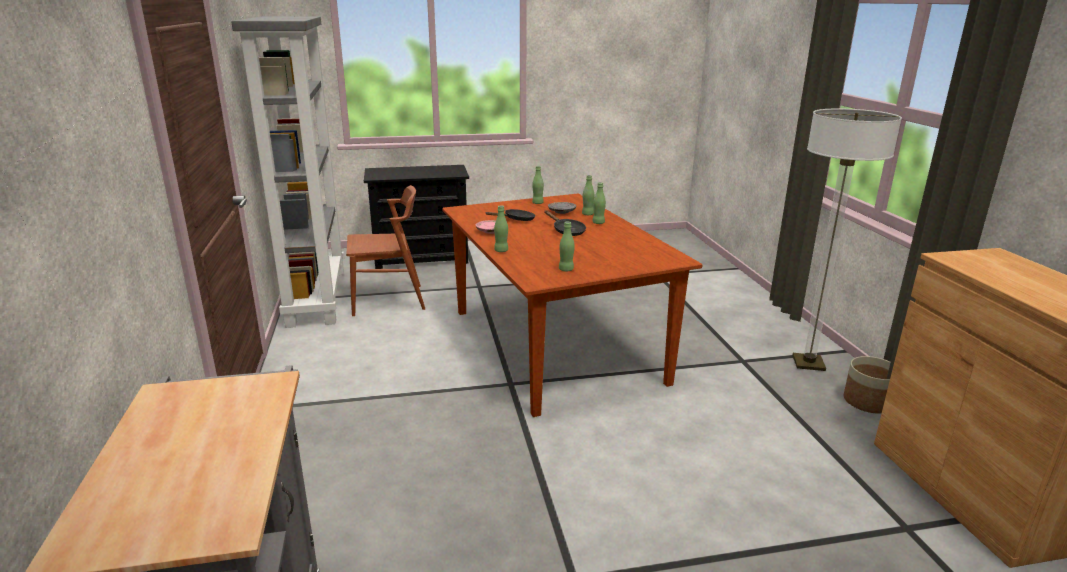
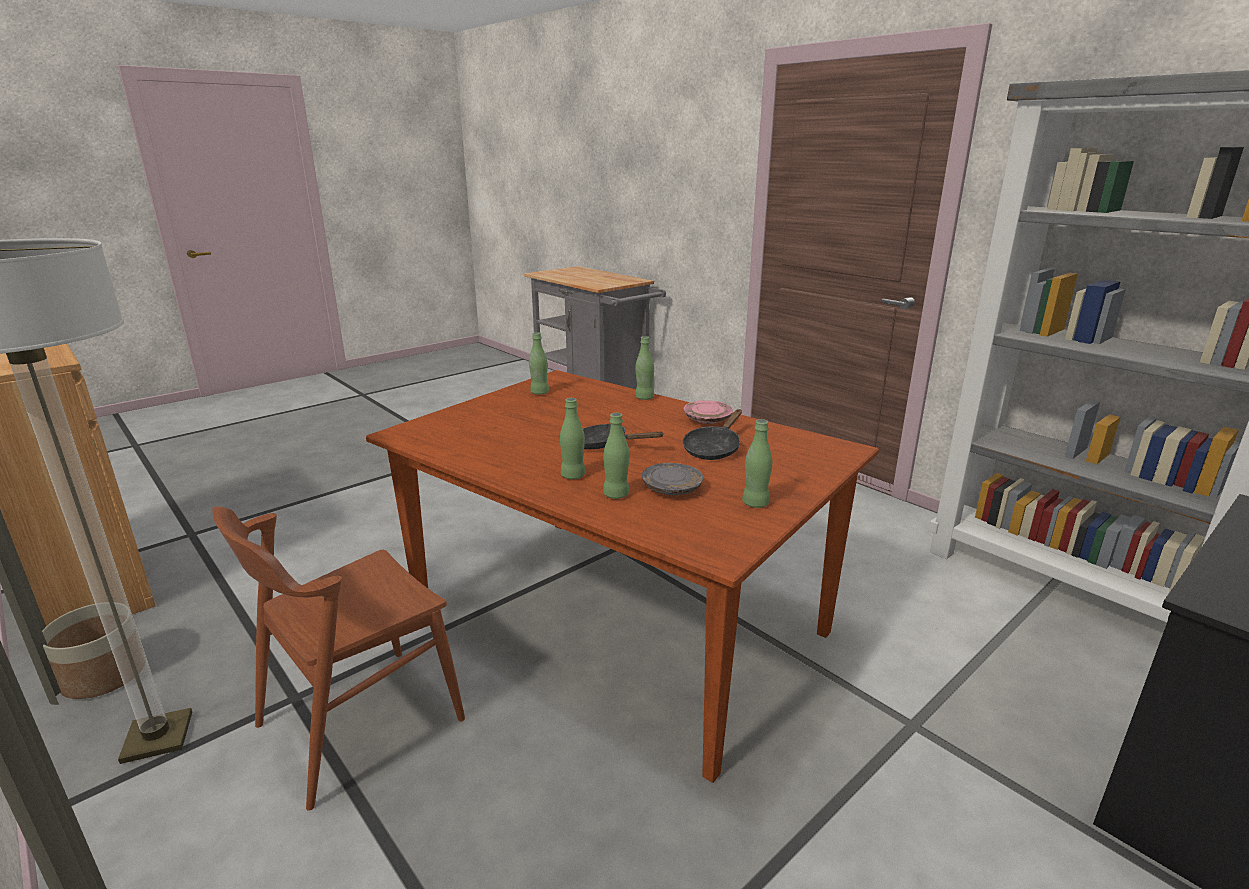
camera: 150 degrees right, 0 degrees up
brown chair [346,185,425,316] -> brown chair moved to [212,506,465,811]

